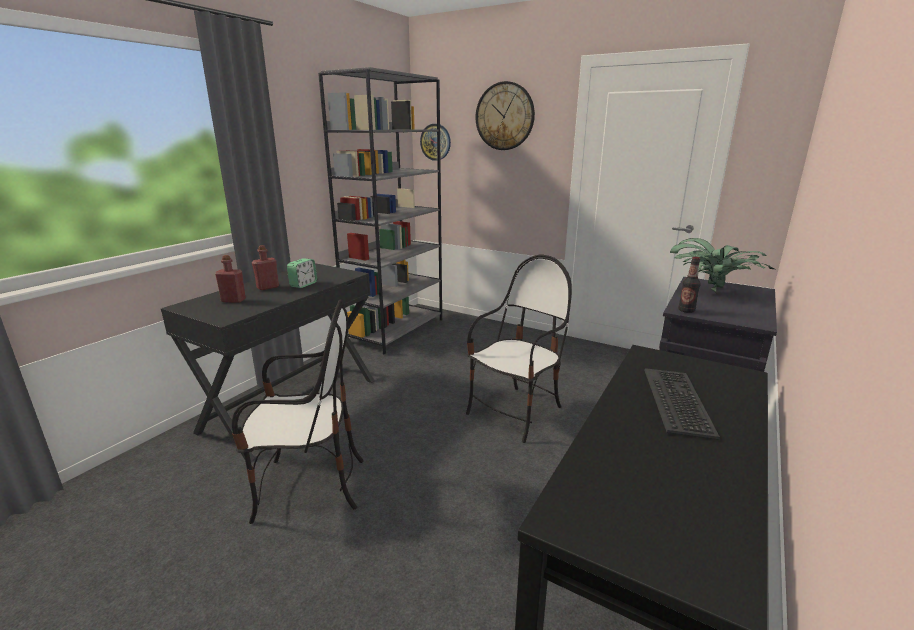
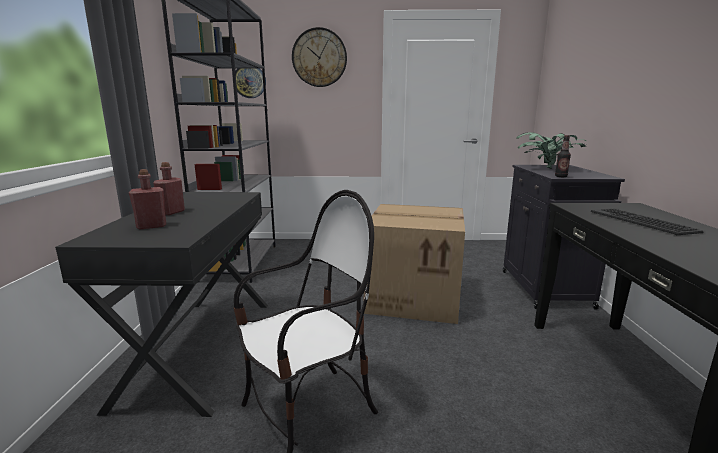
camera: 30 degrees left, 5 degrees down
alarm clock [287,258,317,288] -> none
chair [466,255,572,443] -> cardboard box [364,204,465,324]

